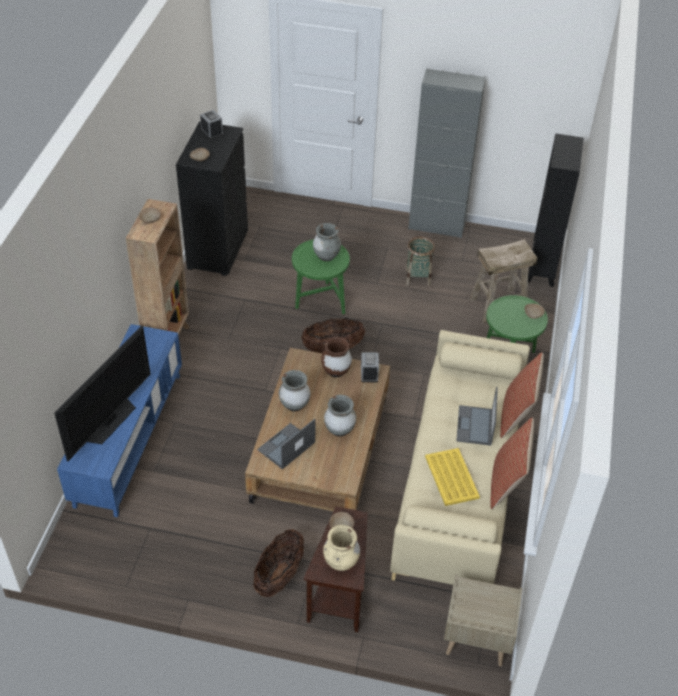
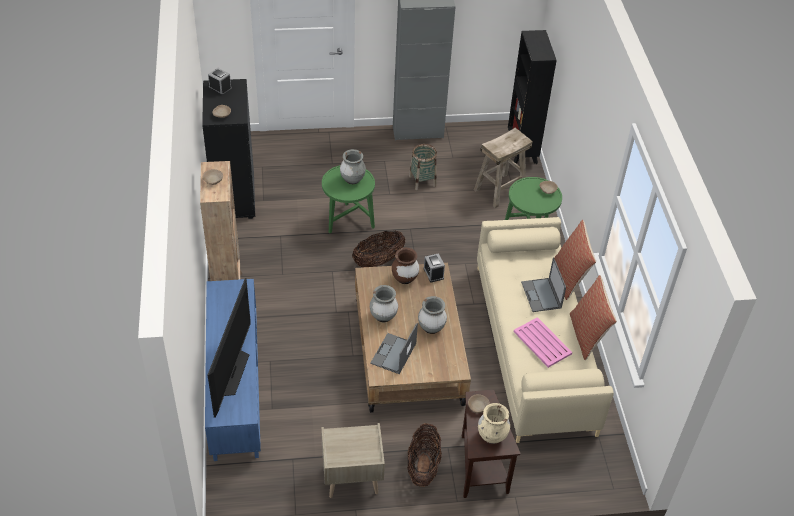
camera: 20 degrees left, 0 degrees up
yellow tray [425,448,480,506] -> pink tray [514,317,572,368]
beige nightstand [444,574,522,666] -> beige nightstand moved to [321,423,385,498]

